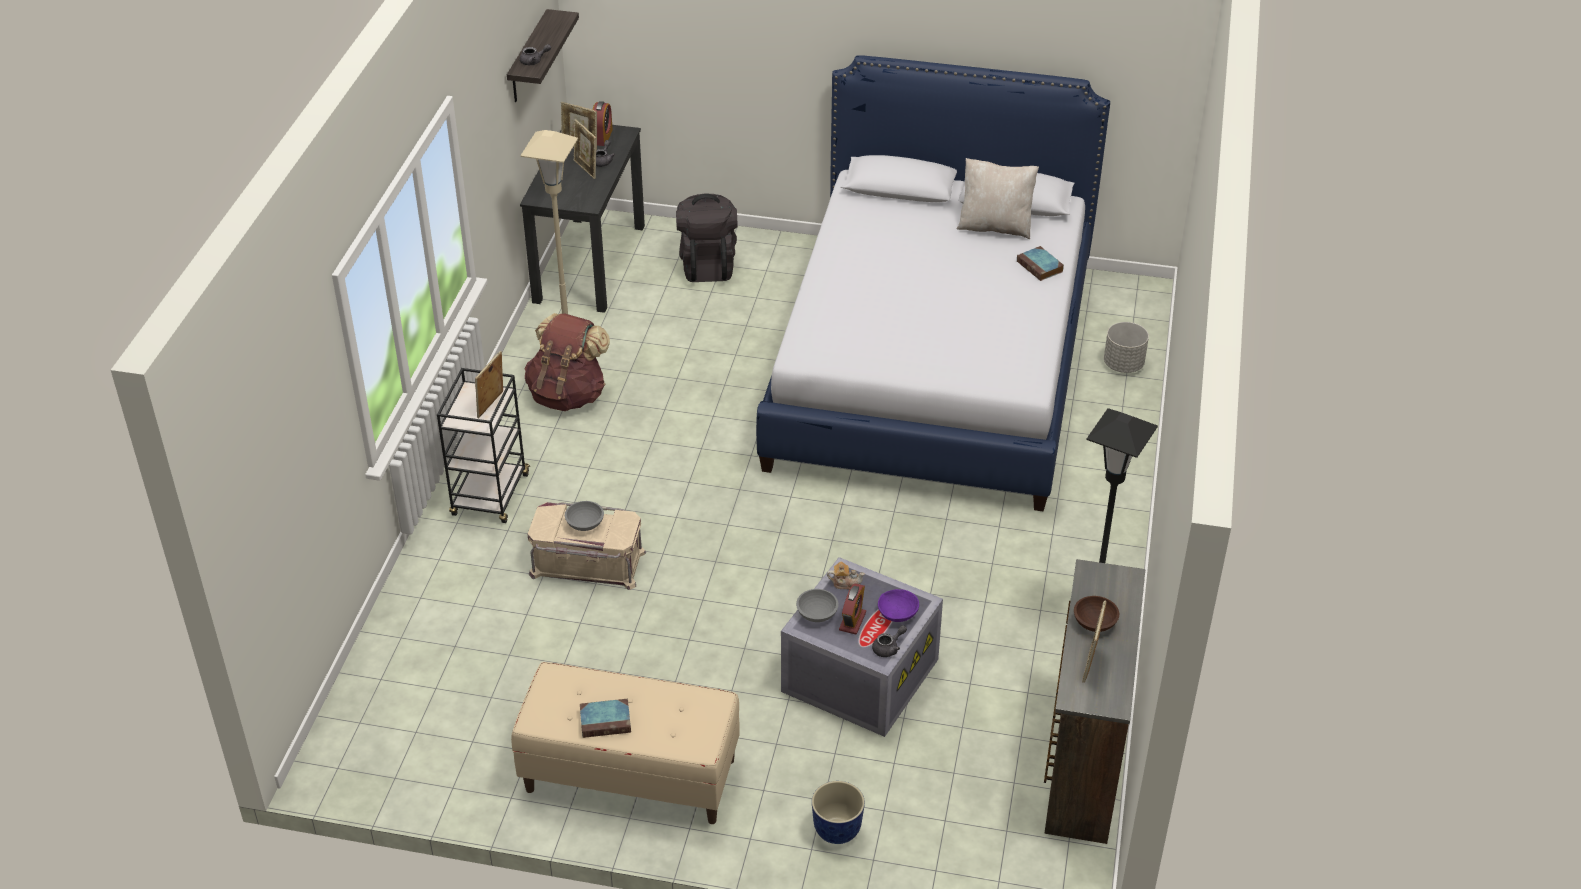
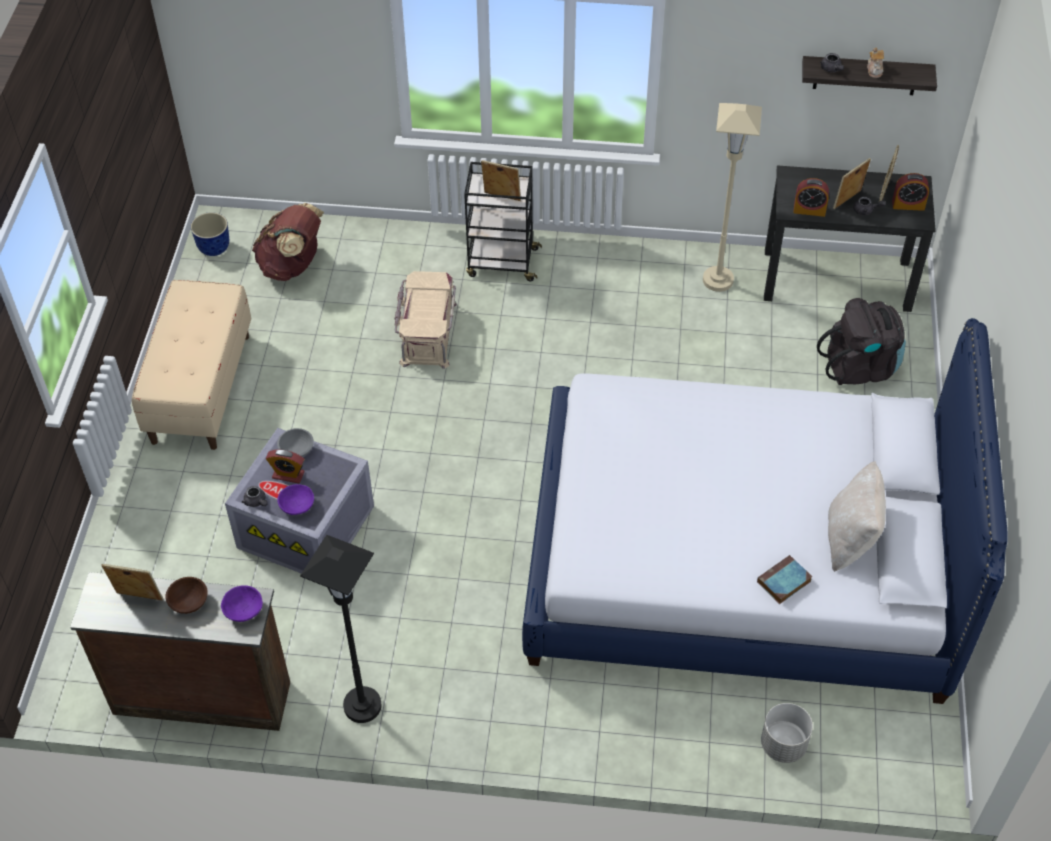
camera: 85 degrees right, 10 degrees up
brown backpack [525,313,610,411] -> brown backpack moved to [252,203,324,281]
grey bowl [565,501,604,531] -> none
book [580,699,631,738] -> none
planter [812,781,865,844] -> planter moved to [191,212,229,256]
teapot [827,561,865,590] -> teapot moved to [867,47,884,78]
none -> purple bowl [221,585,263,622]
none -> alarm clock [793,178,829,217]

